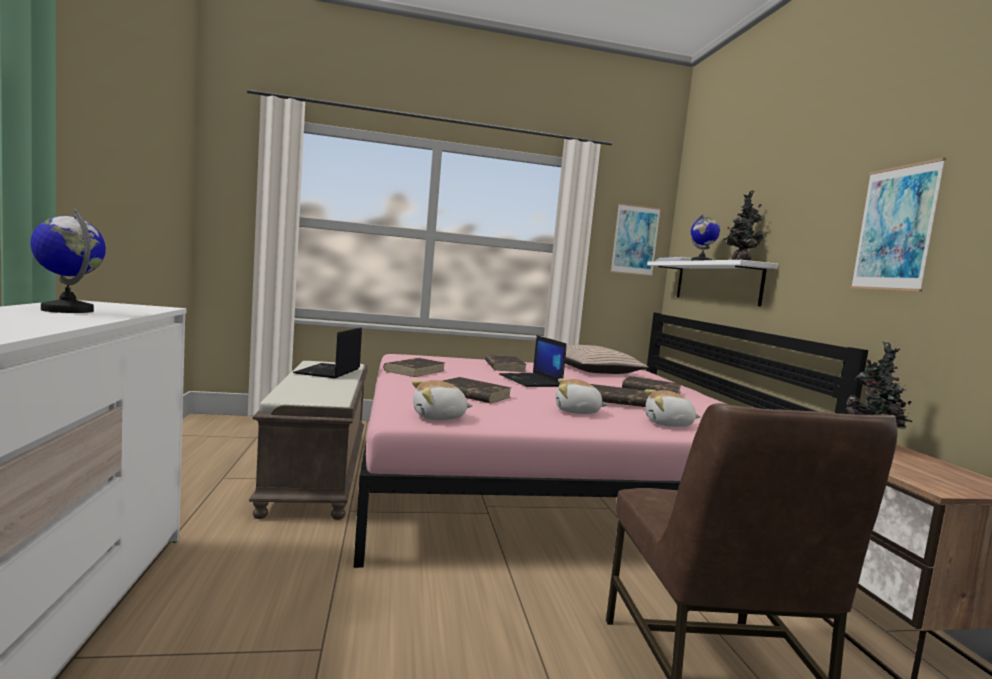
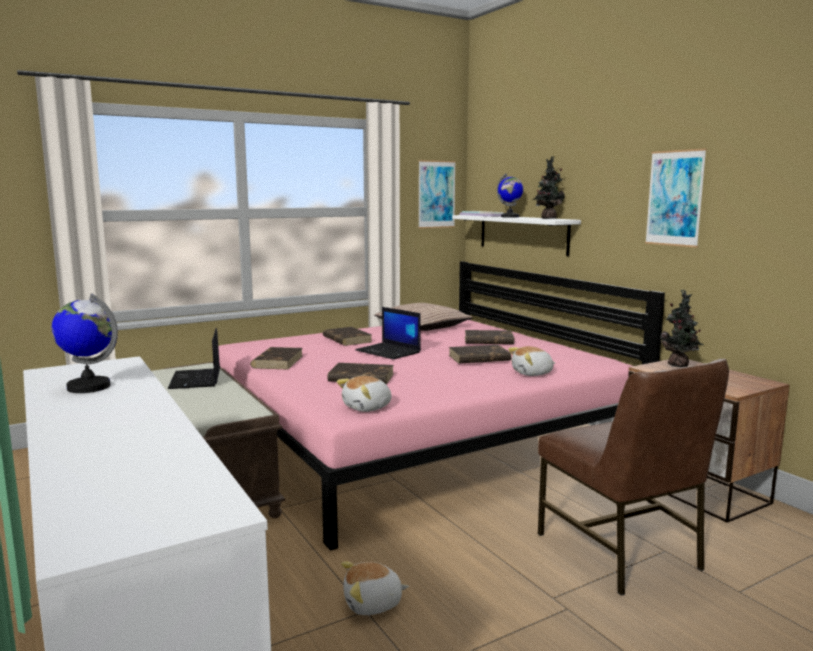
camera: 20 degrees left, 5 degrees up
plush toy [556,378,608,414] -> plush toy moved to [341,562,409,615]

